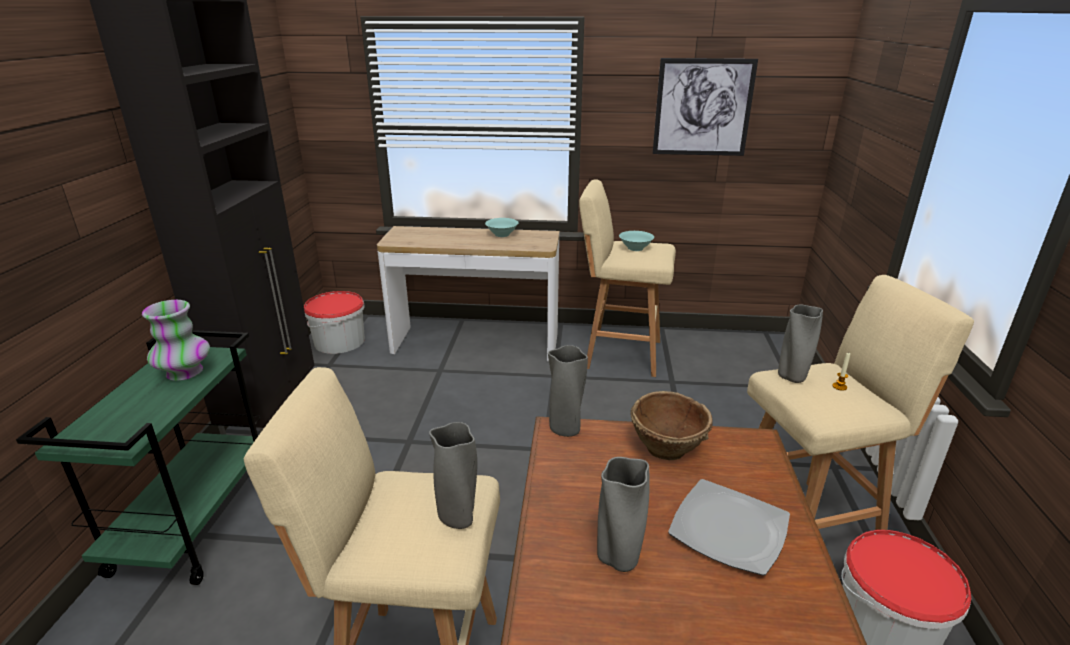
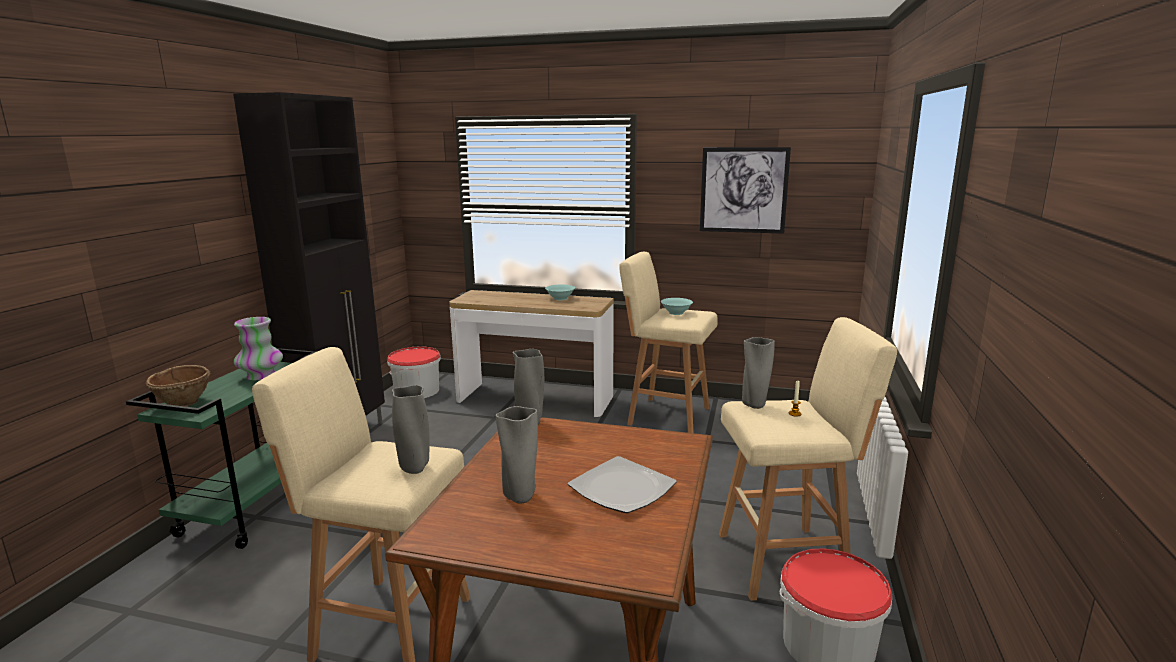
camera: 10 degrees right, 10 degrees down
brown bowl [630,391,713,460] -> brown bowl moved to [145,365,211,407]

